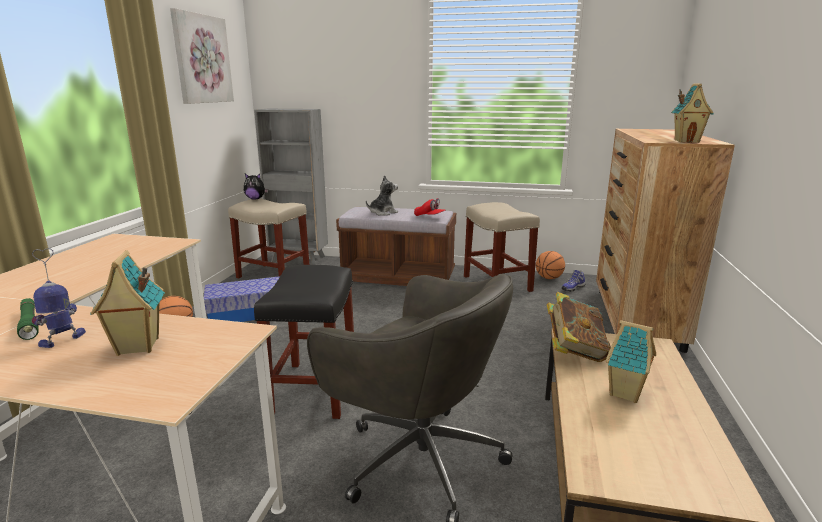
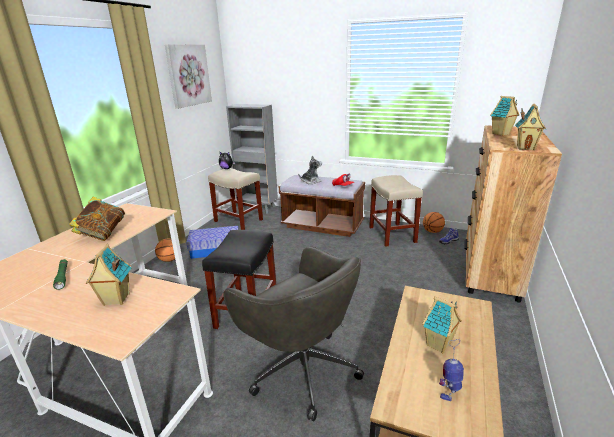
camera: 10 degrees right, 5 degrees up
toy robot [32,248,86,348] -> toy robot moved to [439,339,464,401]
book [547,292,611,362] -> book moved to [69,197,125,241]
none -> toy house [490,96,519,136]

